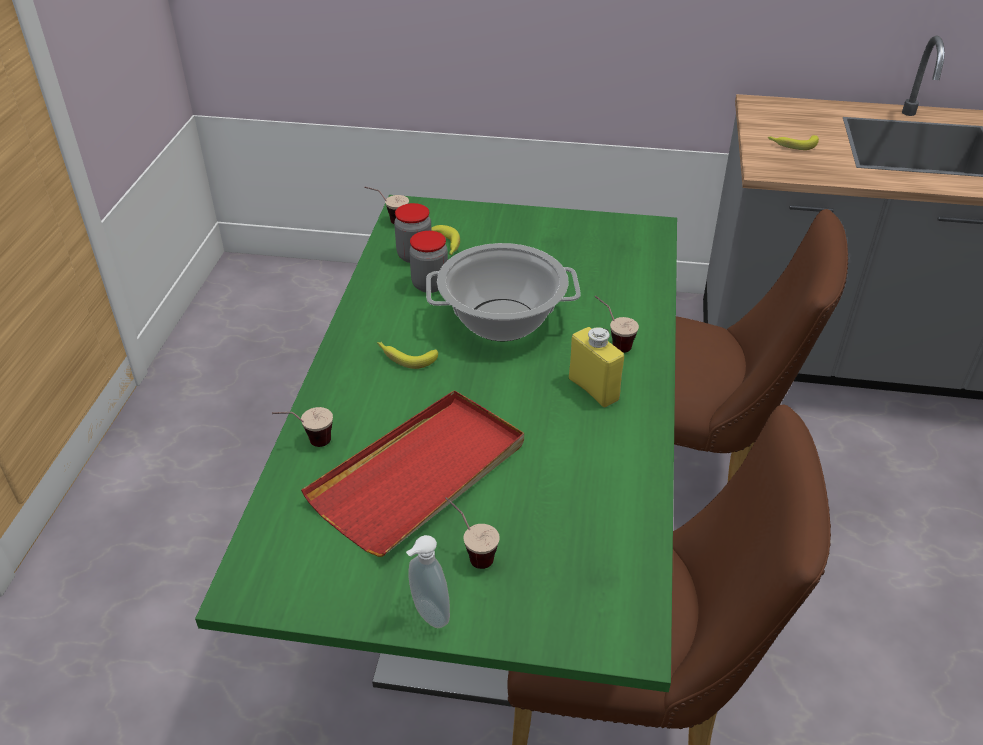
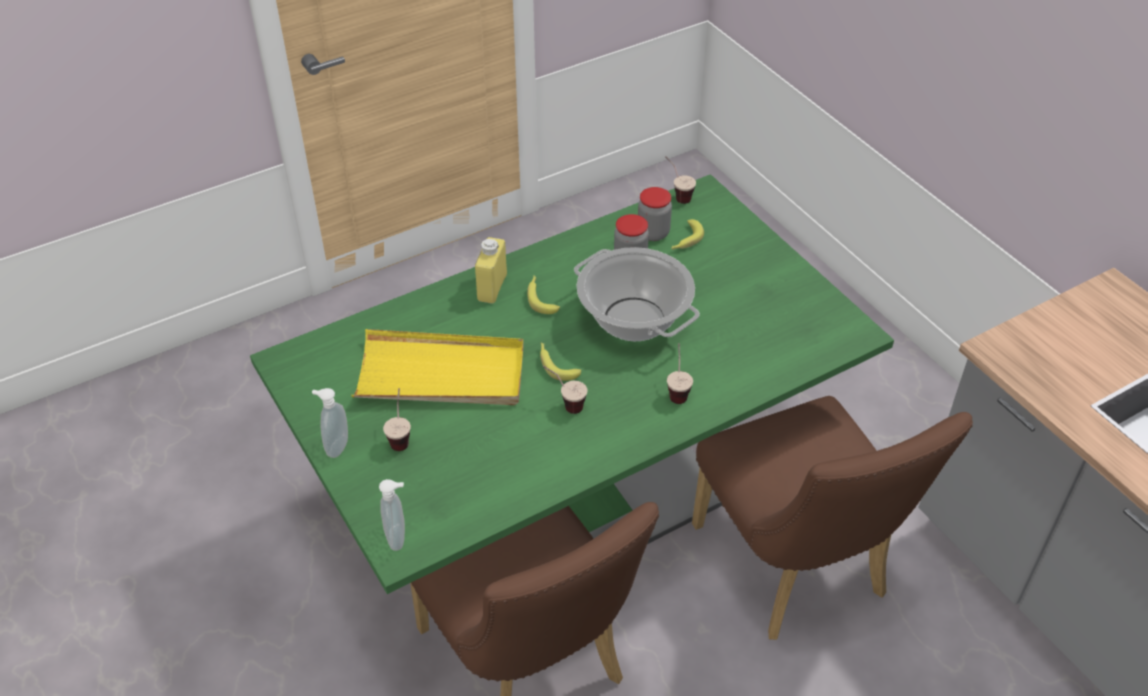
camera: 50 degrees right, 5 degrees up
cup [272,407,333,447] -> cup moved to [543,366,588,414]
red tray [301,390,524,557] -> yellow tray [351,329,524,405]
yellow bottle [569,327,624,408] -> yellow bottle moved to [475,237,507,304]
banana [767,135,819,150] -> banana moved to [540,343,581,381]
none -> soap dispenser [379,479,405,551]

